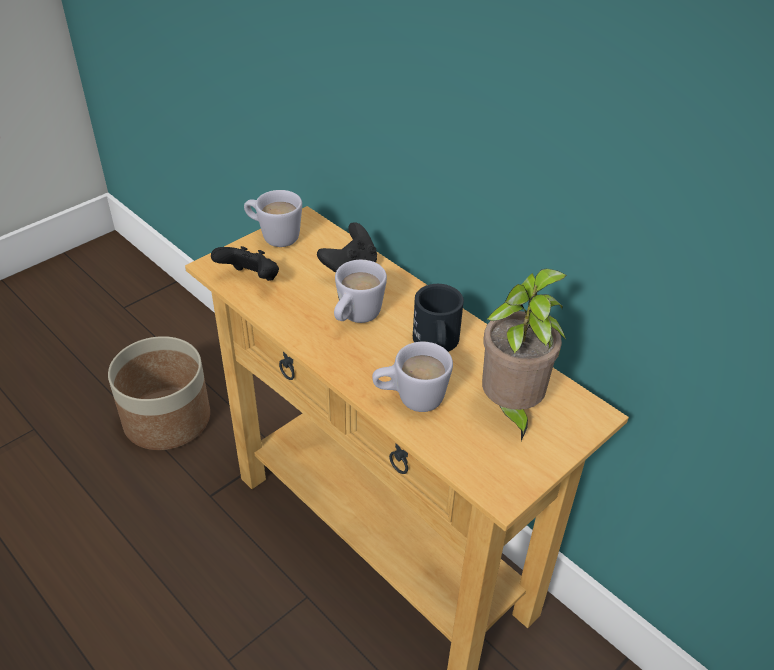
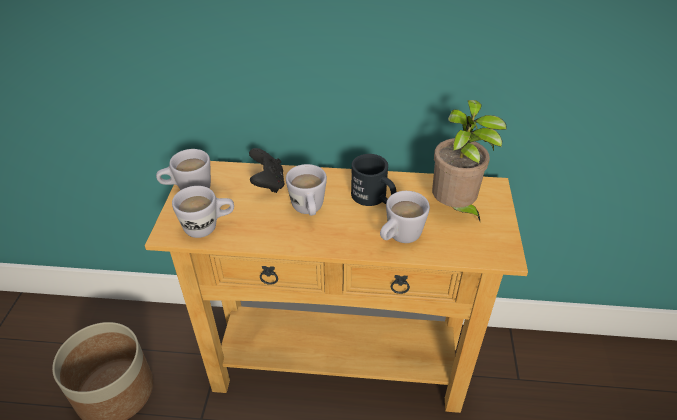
camera: 40 degrees left, 0 degrees up
black game controller [211,246,279,281] -> white mug [172,186,234,238]

